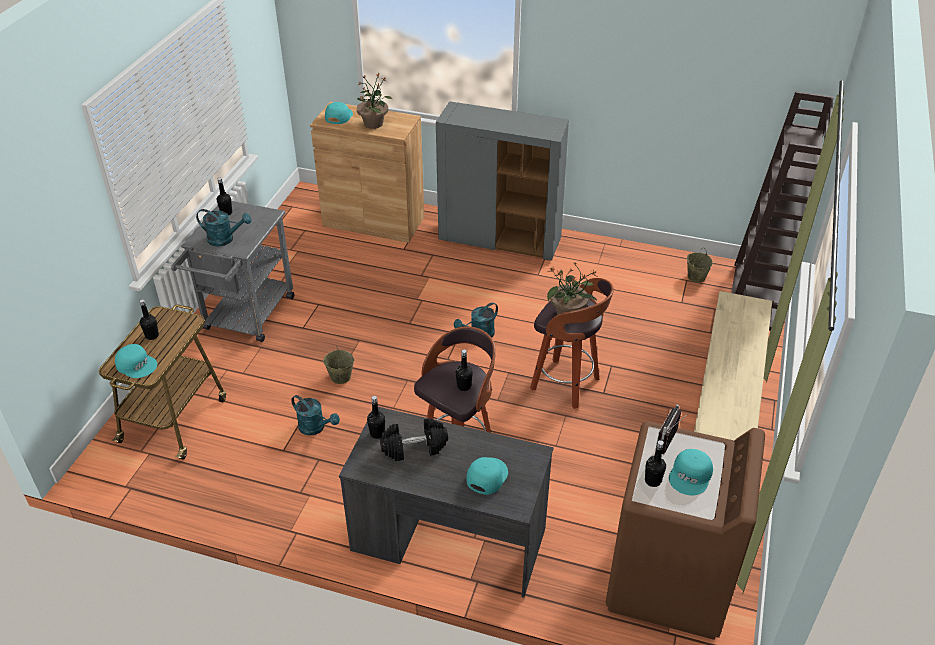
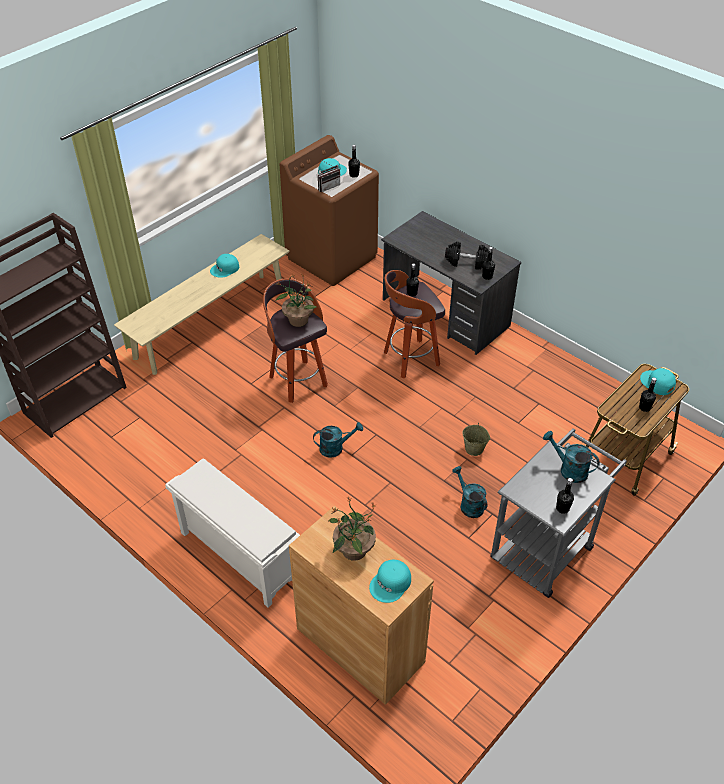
camera: 155 degrees left, 5 degrees up
turquoise watering can [291,395,340,436] -> turquoise watering can moved to [452,466,487,518]
grey cabinet [436,101,569,261] -> white shoe rack [165,458,300,608]
turquoise cap [467,457,508,495] -> turquoise cap moved to [210,254,239,278]
beige bucket [687,248,713,283] -> none

